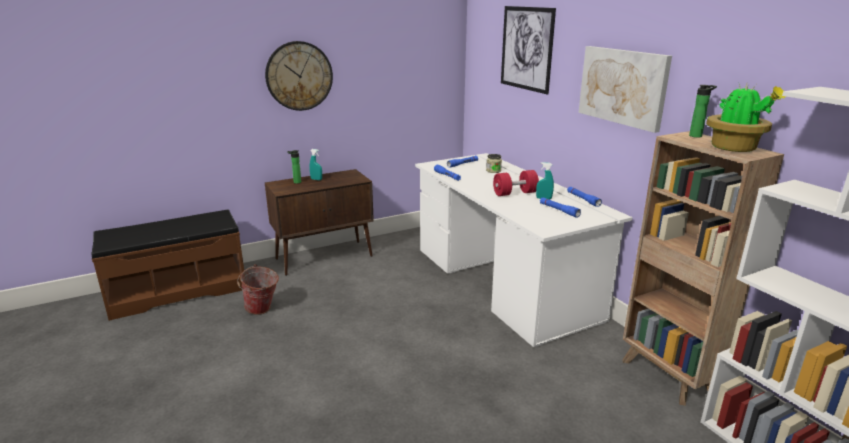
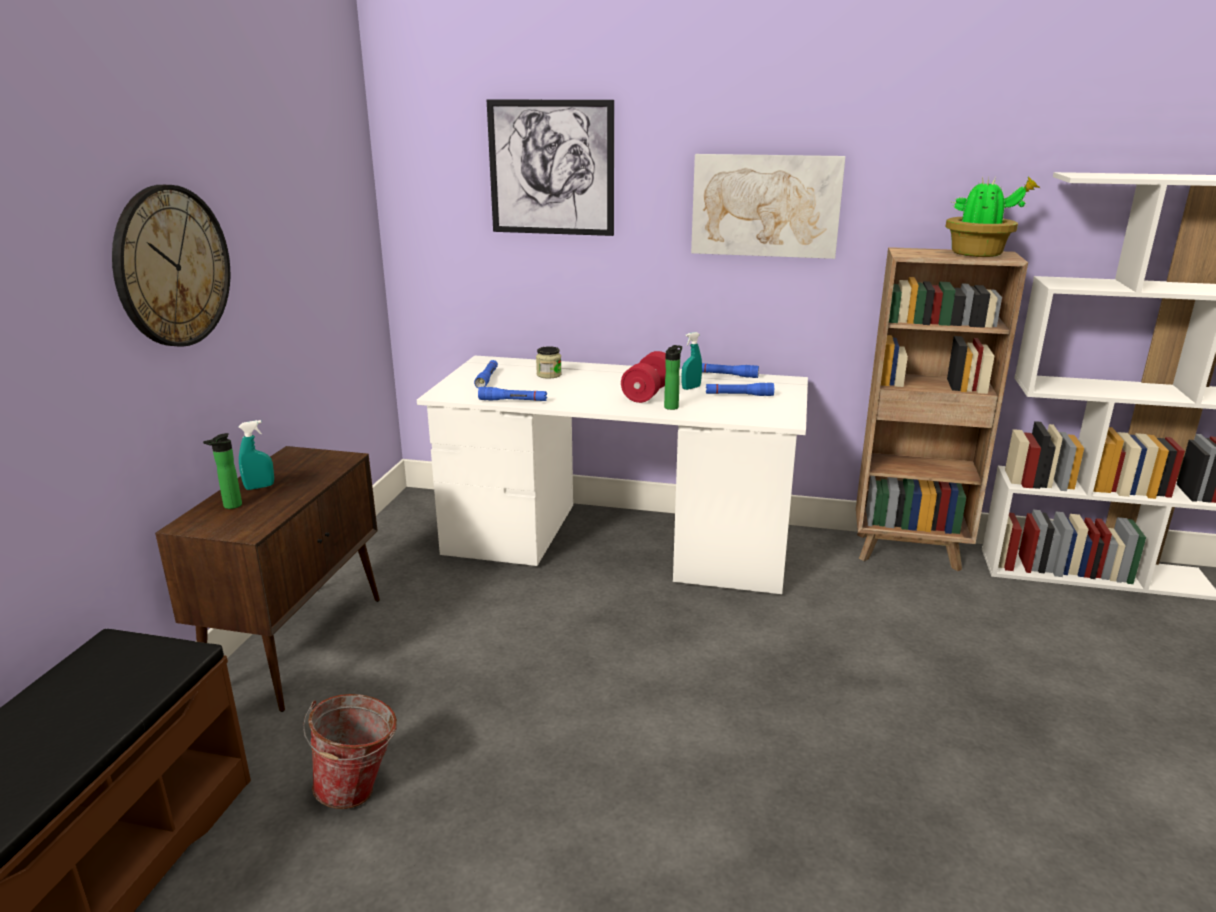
camera: 50 degrees left, 0 degrees up
bottle [689,85,717,138] -> bottle moved to [664,345,682,410]

